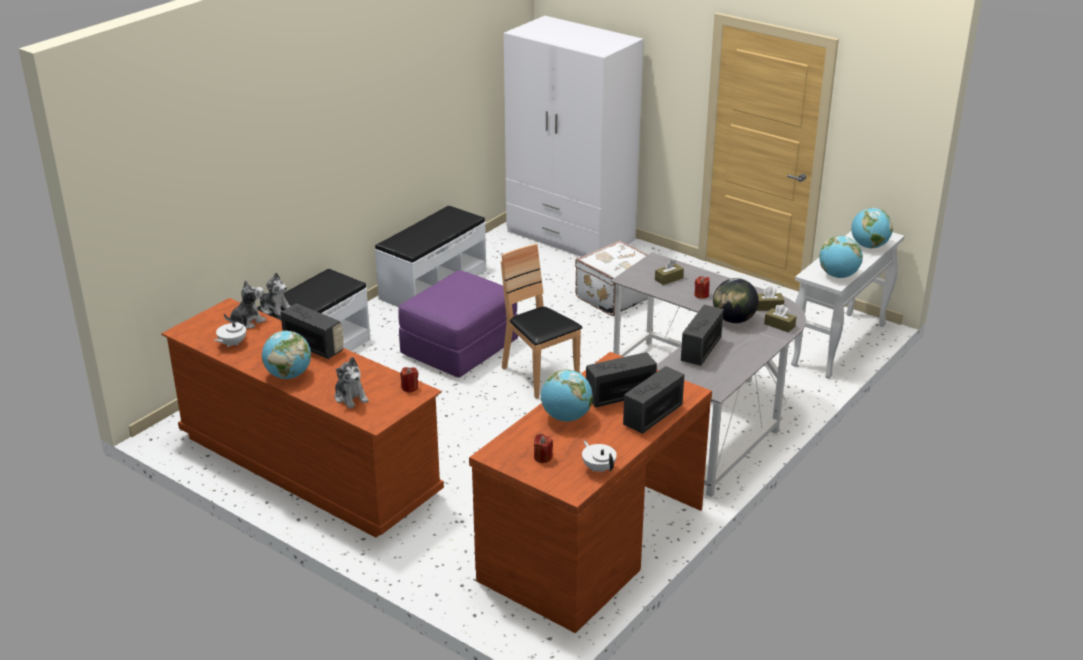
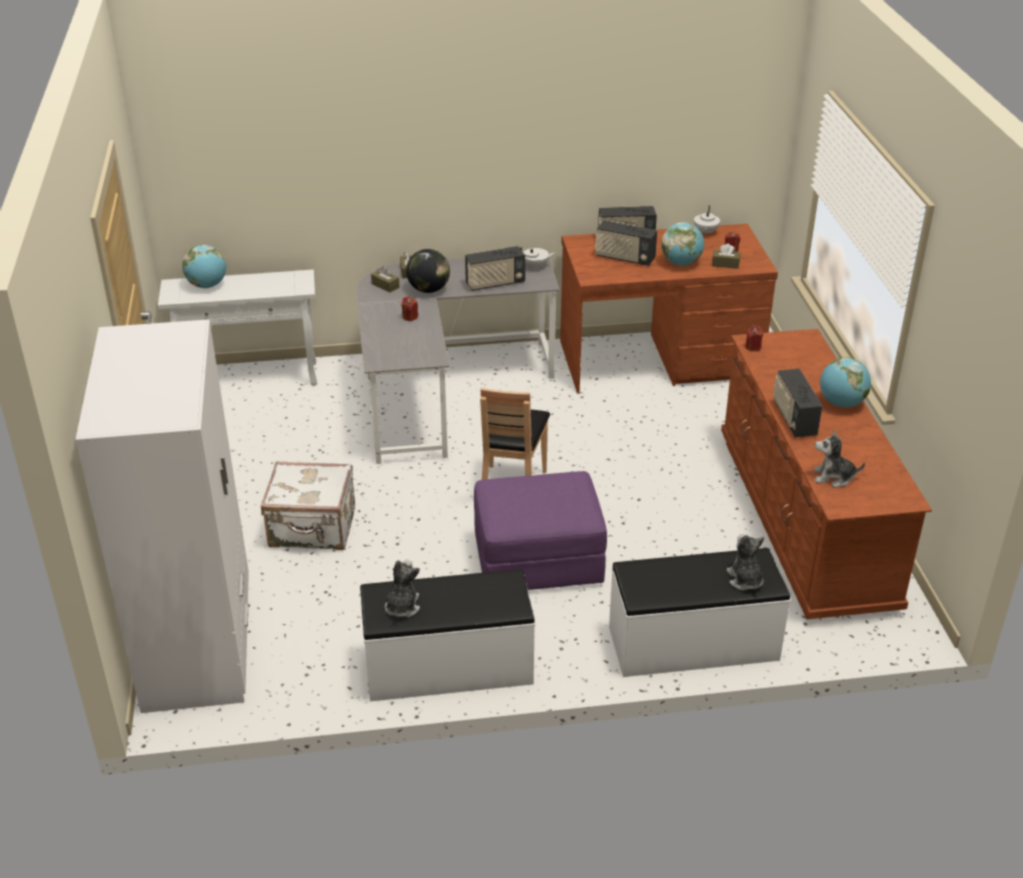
camera: 135 degrees left, 5 degrees up
white teapot [214,315,246,347] -> white teapot moved to [520,247,556,270]
plush toy [335,357,369,409] -> plush toy moved to [385,560,420,617]
brown tissue box [655,260,684,285] -> brown tissue box moved to [712,244,740,269]
globe [819,236,863,278] -> none

